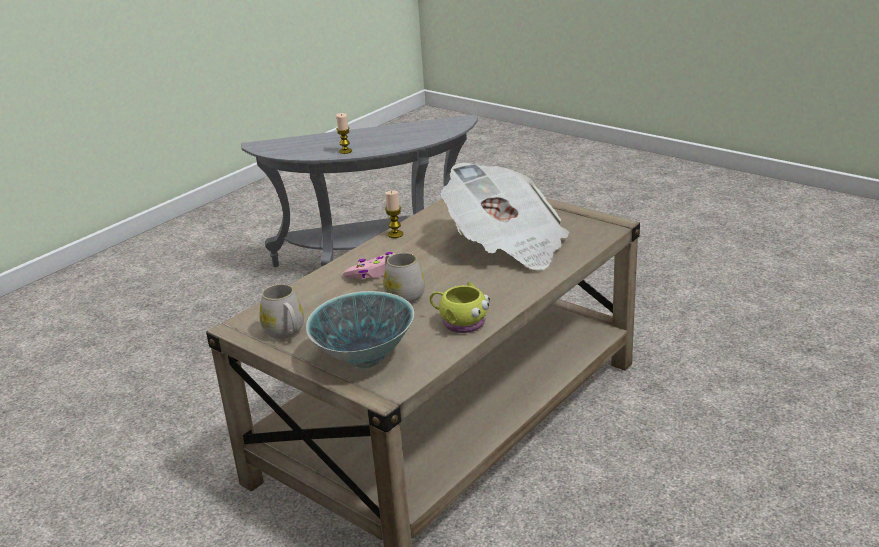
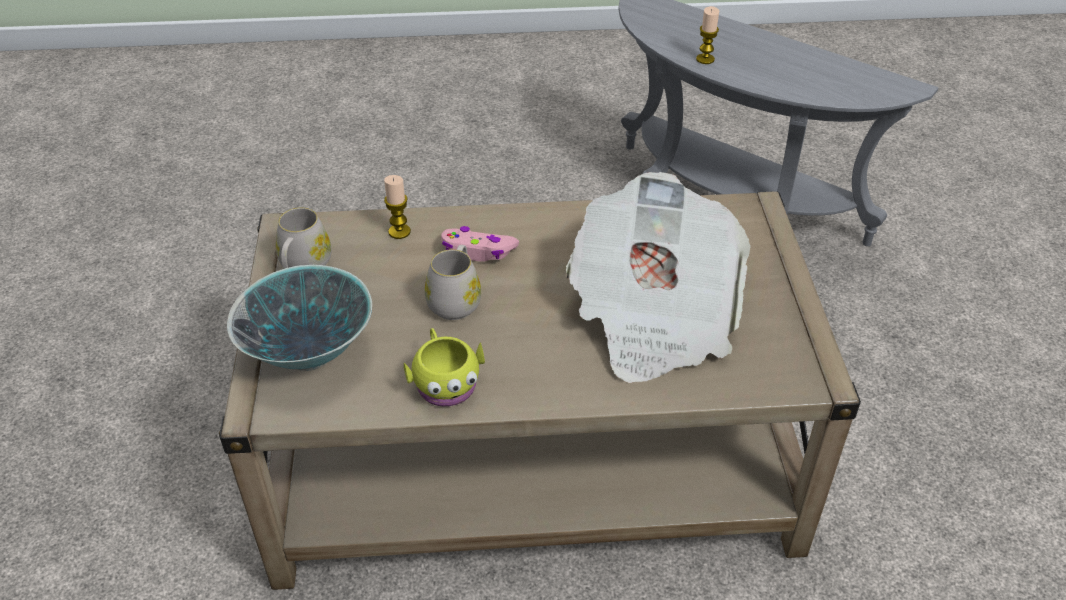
camera: 45 degrees right, 15 degrees up
candle [385,191,403,238] -> candle moved to [384,175,411,239]

